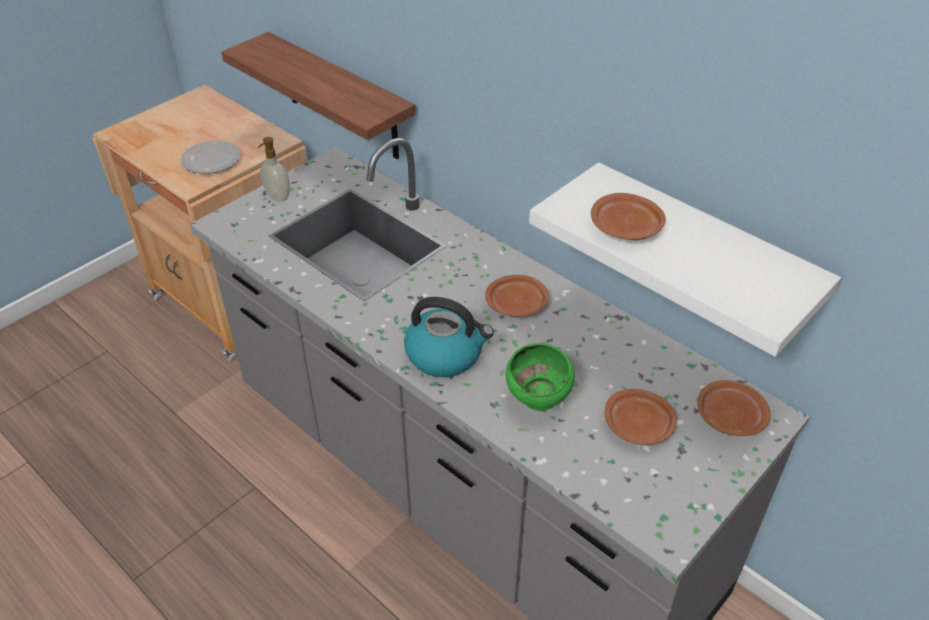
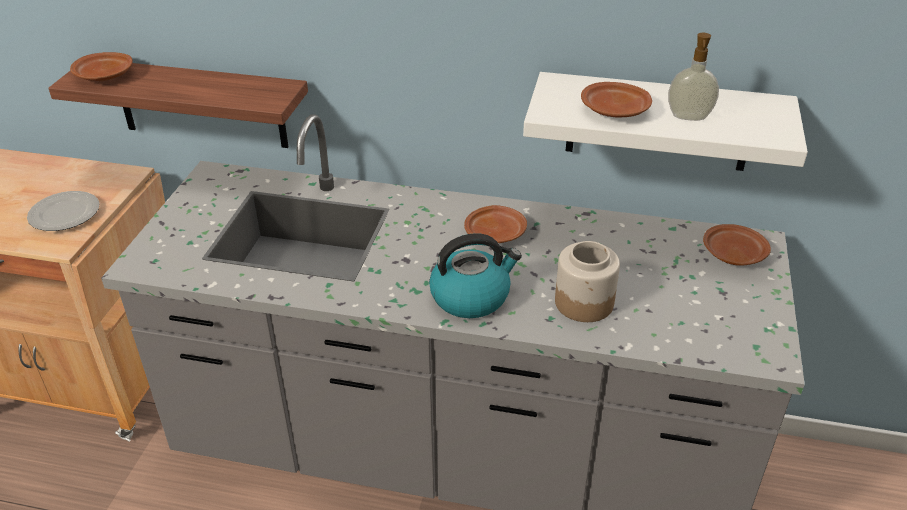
camera: 30 degrees left, 5 degrees down
soap dispenser [258,137,290,201] -> soap dispenser moved to [668,33,719,121]
green bowl [505,343,575,411] -> jar [555,241,620,322]
brown plate [604,389,676,445] -> brown plate moved to [70,52,133,81]

